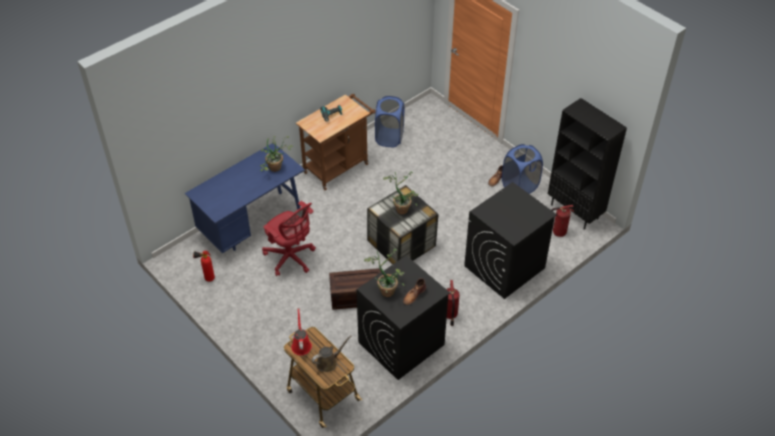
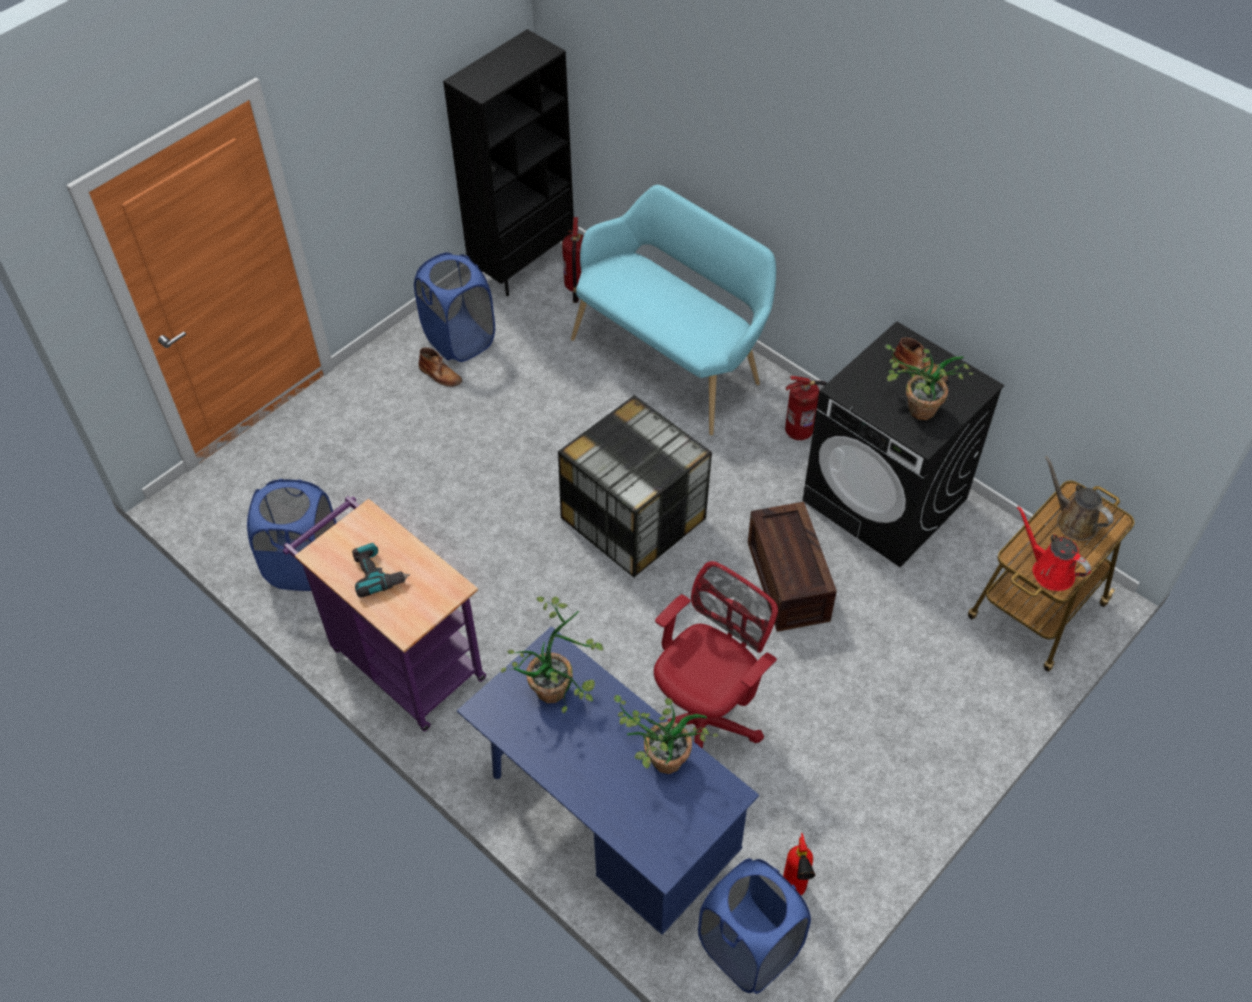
camera: 95 degrees left, 5 degrees up
red watering can [291,308,312,355] -> red watering can turned 60 degrees clockwise [1017,506,1091,591]
brown cart [296,94,376,191] -> purple cart [283,496,486,732]
potted plant [383,172,419,214] -> potted plant moved to [614,695,718,774]
black washing machine [464,182,557,299] -> turquoise bench [571,185,776,435]
none -> blue laundry basket [698,858,811,994]

